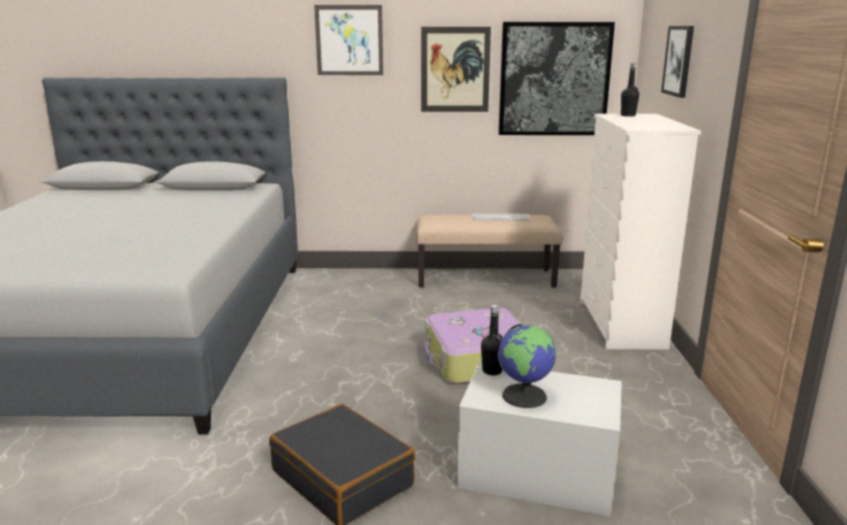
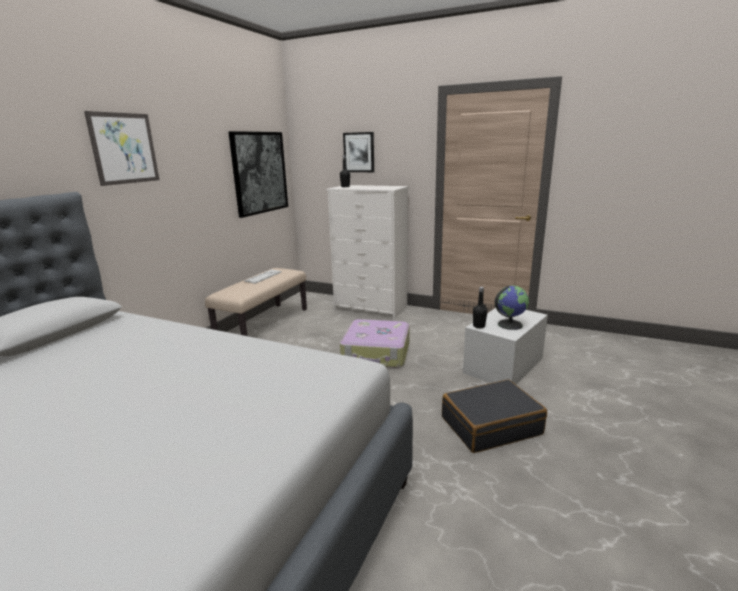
camera: 65 degrees left, 0 degrees up
picture [421,27,491,112] -> none

